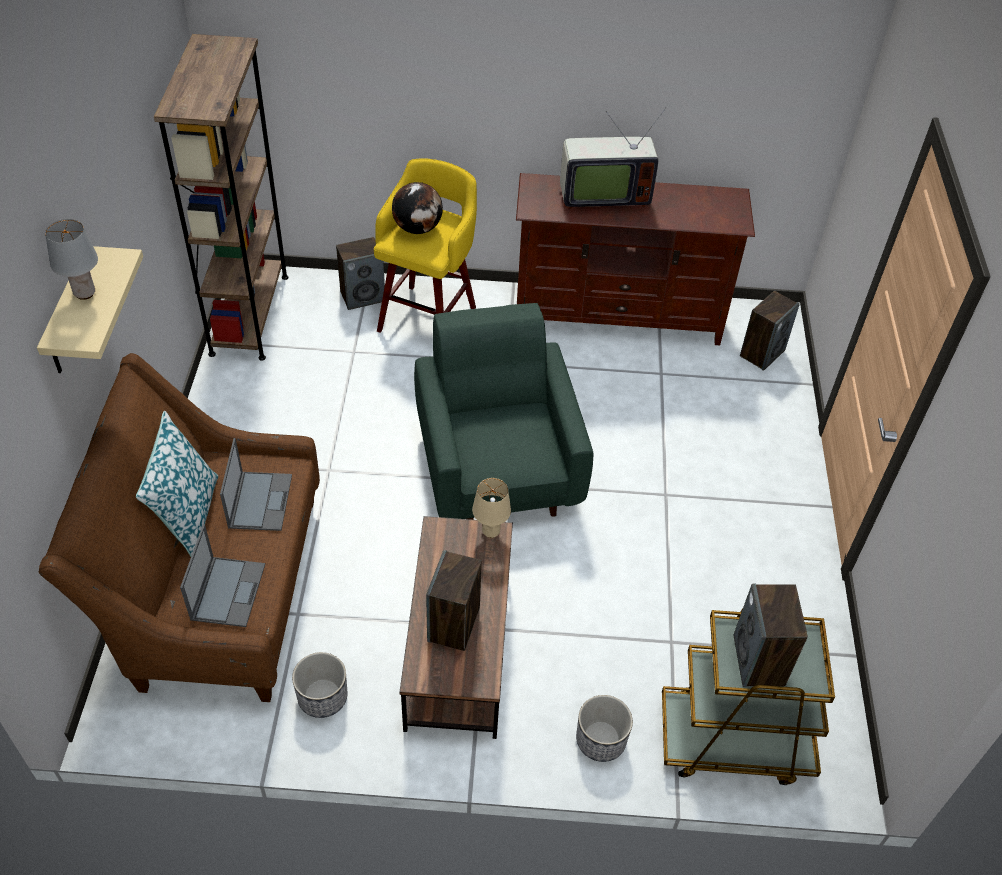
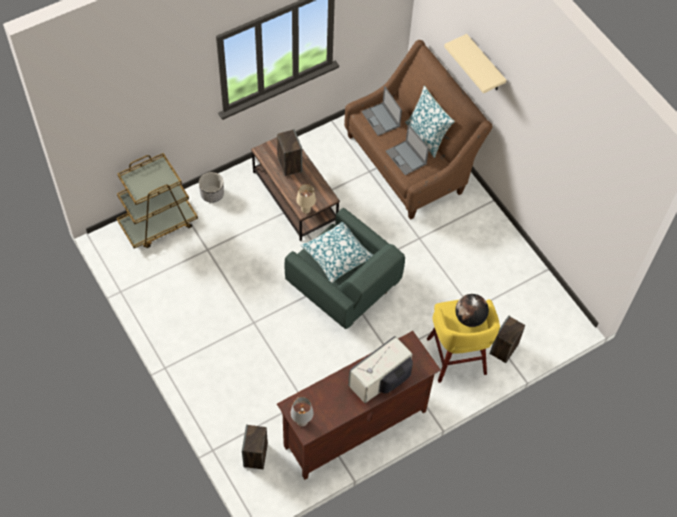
camera: 145 degrees right, 10 degrees up
grey table lamp [45,219,98,300] -> grey table lamp moved to [291,397,314,426]
brown bookcase [154,34,289,361] -> none
planter [292,652,348,718] -> none
speaker [734,584,808,687] -> none
none -> pillow [301,222,373,283]

